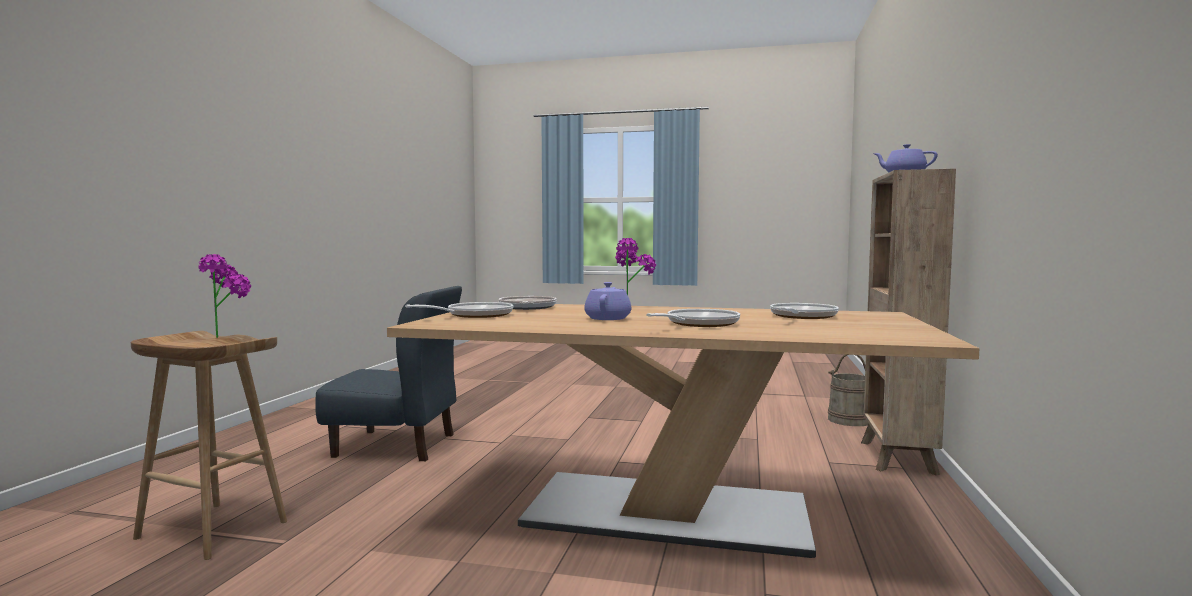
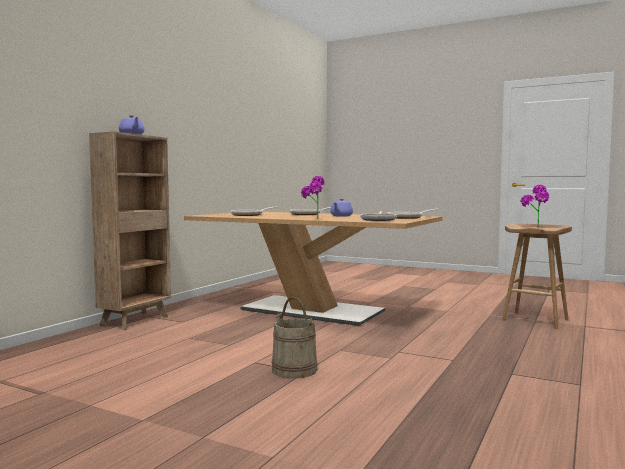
camera: 165 degrees left, 0 degrees up
blue chair [315,286,462,461] -> none
beige bucket [828,355,869,426] -> beige bucket moved to [272,297,318,379]

